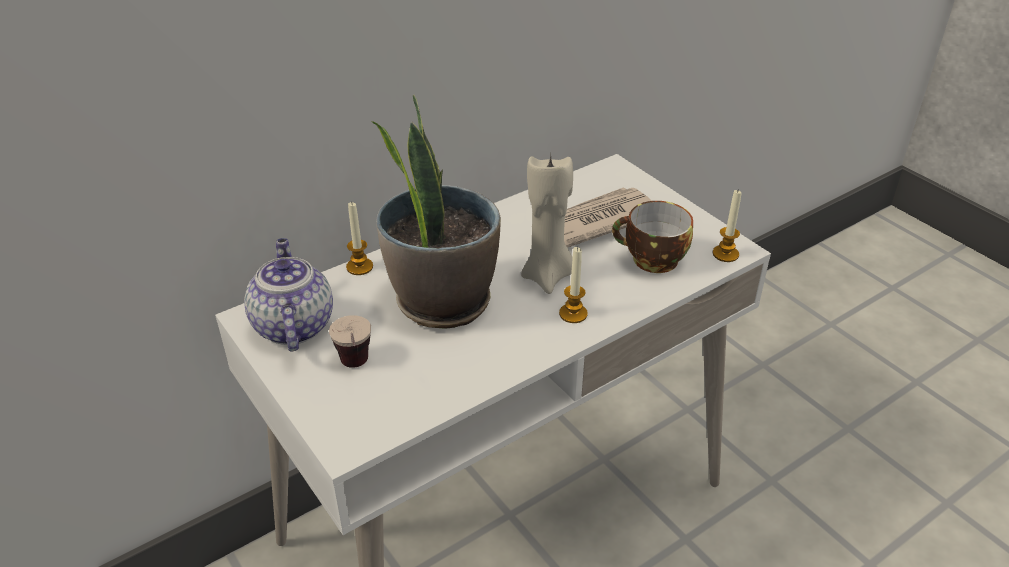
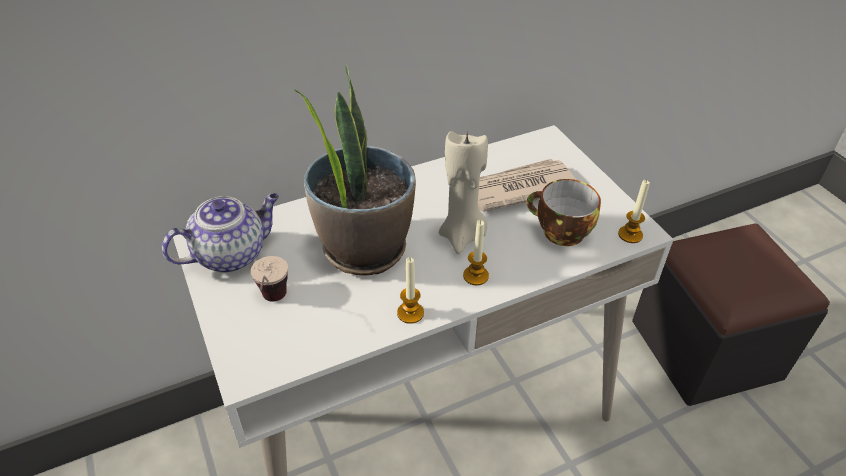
camera: 10 degrees right, 5 degrees up
teapot [244,238,333,352] -> teapot turned 60 degrees clockwise [162,193,279,273]
candle [346,201,373,275] -> candle moved to [397,257,424,324]
none -> black ottoman [632,223,830,406]

